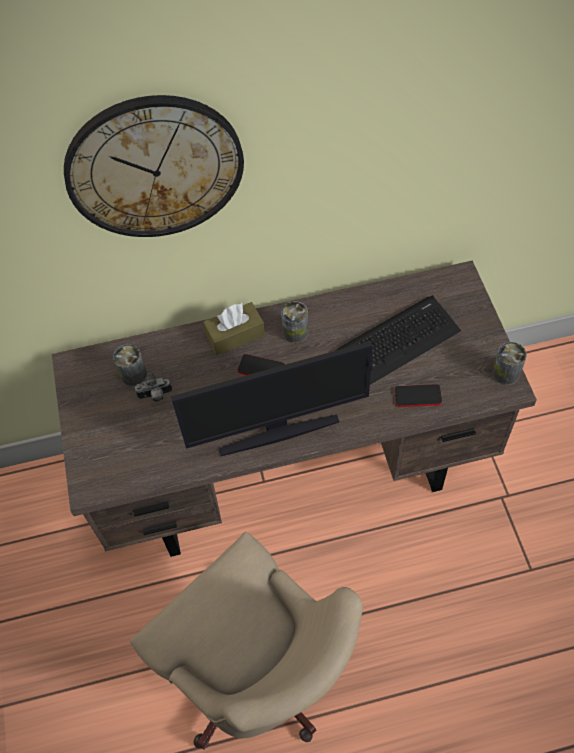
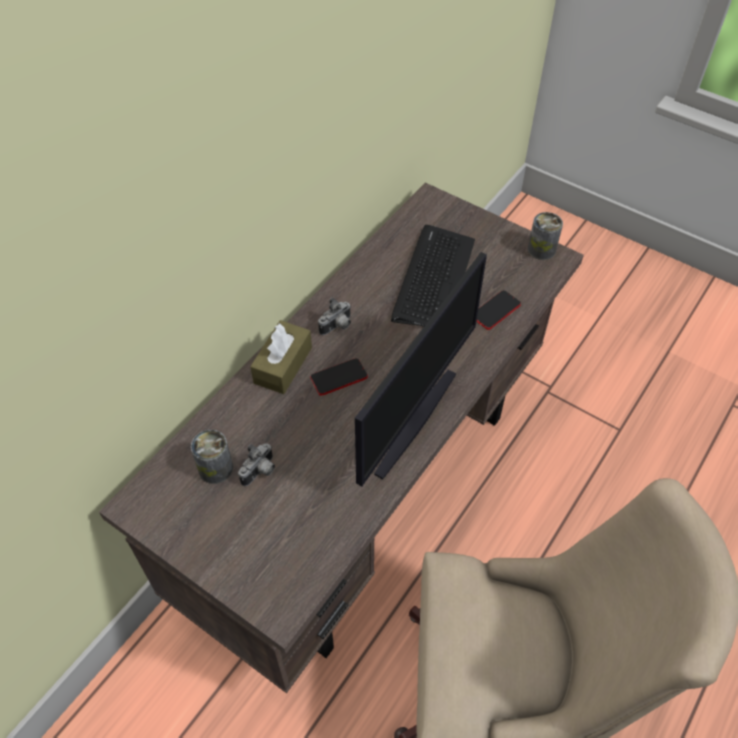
camera: 45 degrees left, 5 degrees down
wall clock [64,95,244,237] -> none
can [281,301,309,343] -> camera [318,298,351,335]

